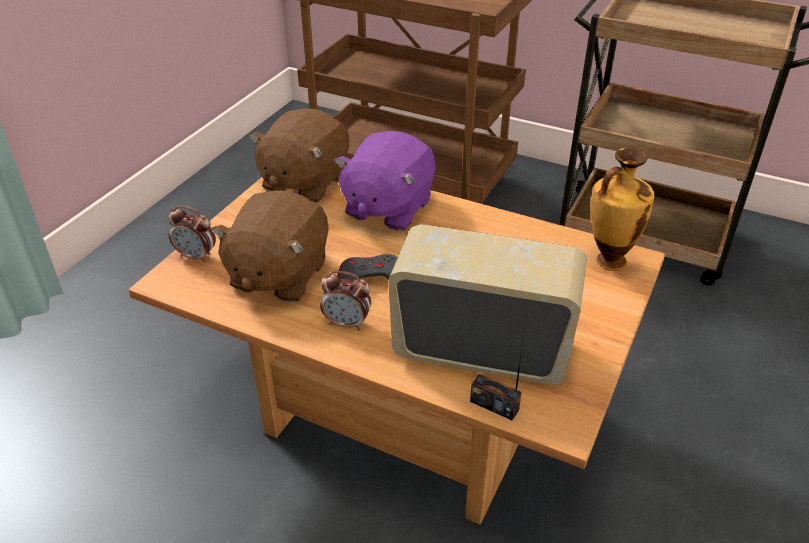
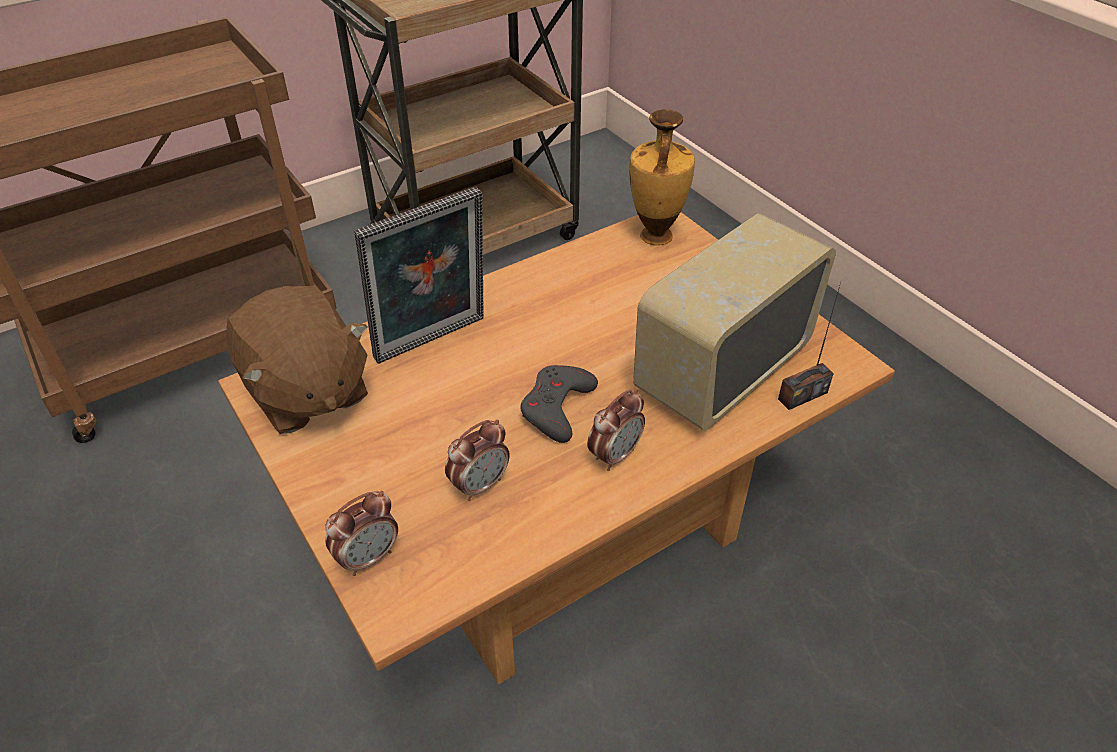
camera: 60 degrees left, 5 degrees up
brown plush toy [211,190,329,303] -> alarm clock [445,420,510,501]
purple plush toy [334,131,436,231] -> picture frame [354,187,484,364]

